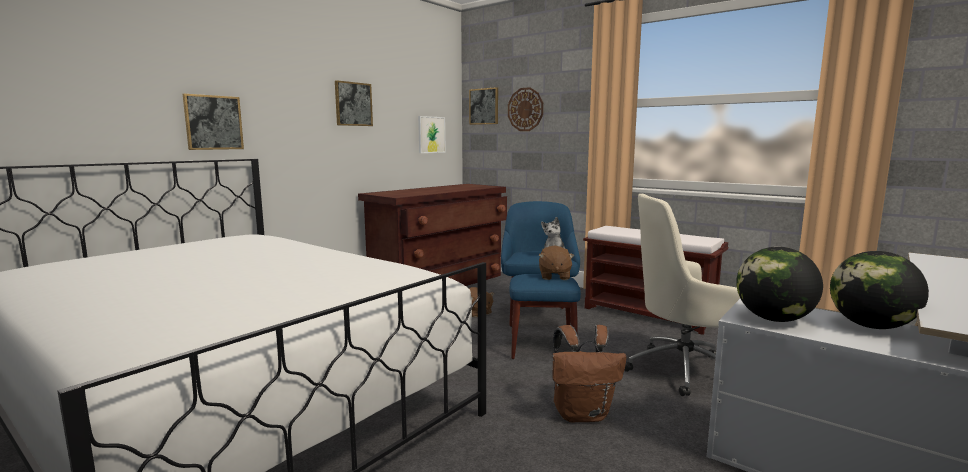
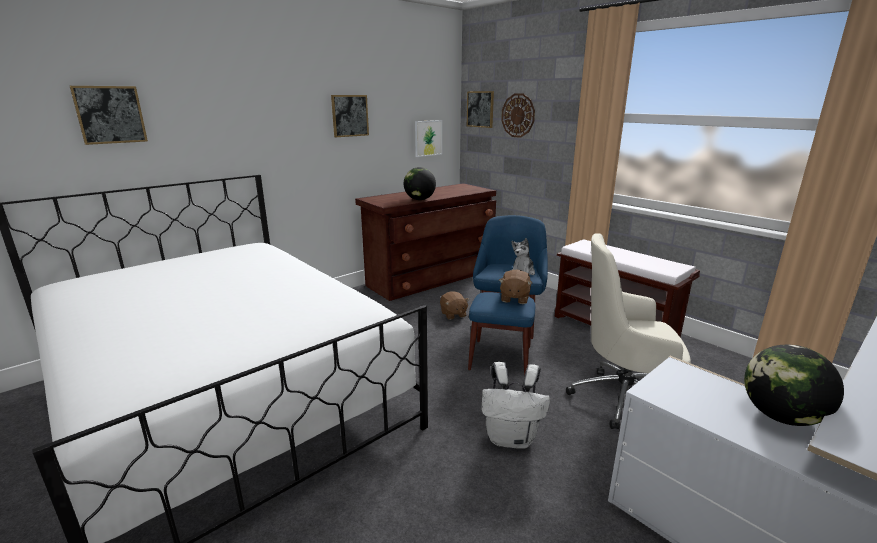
camera: 10 degrees right, 10 degrees up
picture [183,94,244,150] -> picture moved to [70,86,148,145]
brown backpack [552,325,626,423] -> white backpack [482,362,550,449]
globe [736,247,823,322] -> globe moved to [404,167,436,200]

